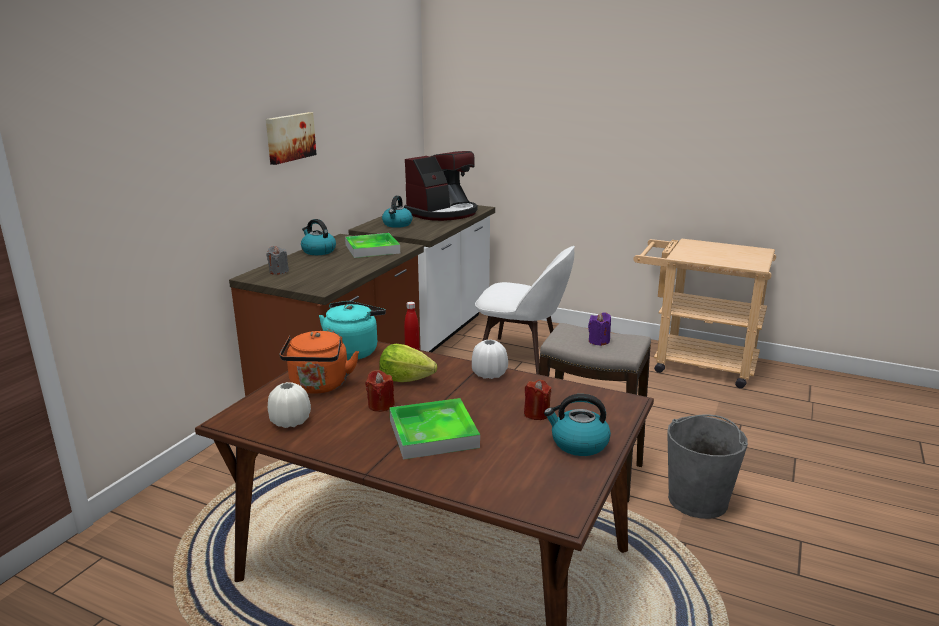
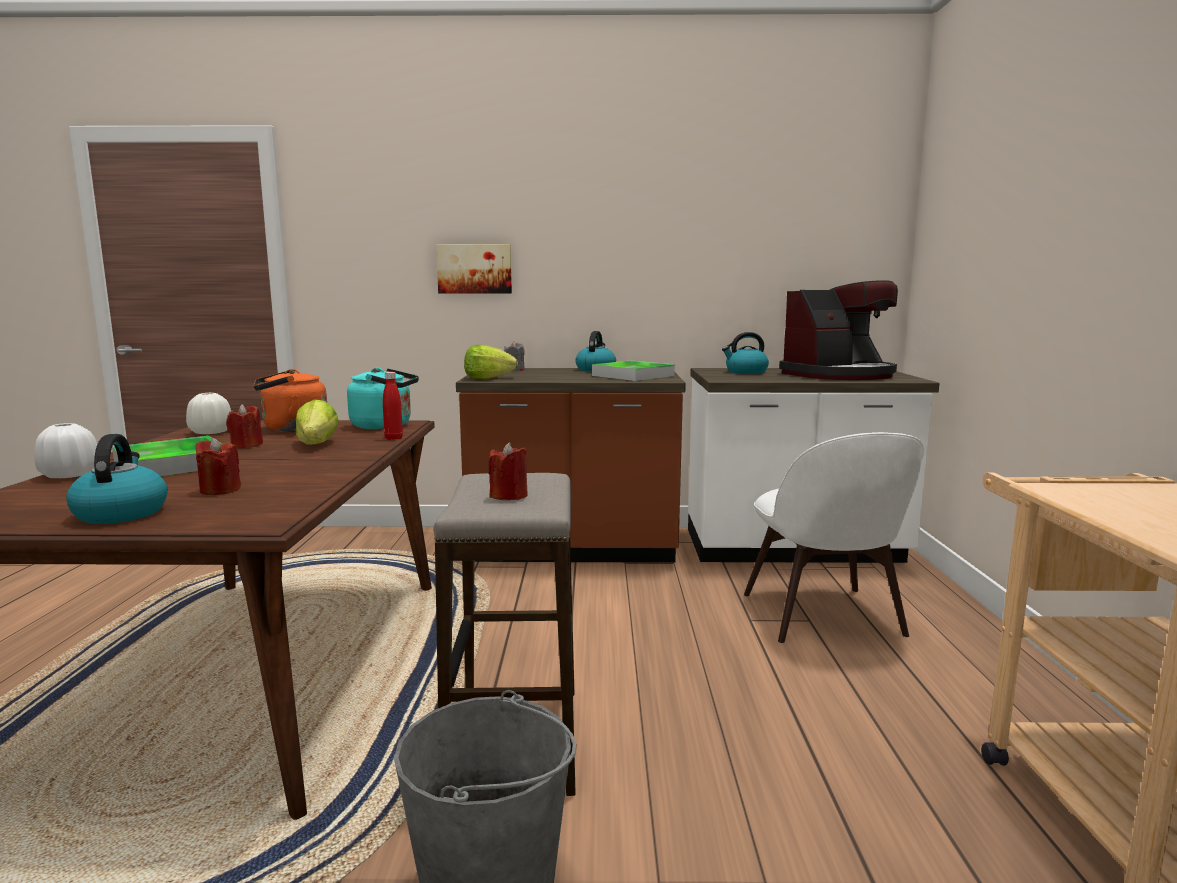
camera: 65 degrees right, 10 degrees down
picture [266,112,316,165] -> picture moved to [436,244,512,293]
coffee machine [404,151,477,221] -> coffee machine turned 45 degrees counterclockwise [779,280,898,380]
white vase [472,339,508,379] -> white vase moved to [34,423,97,478]
purple candle [588,312,611,346] -> red candle [489,443,527,500]
none -> lettuce [464,345,518,379]

